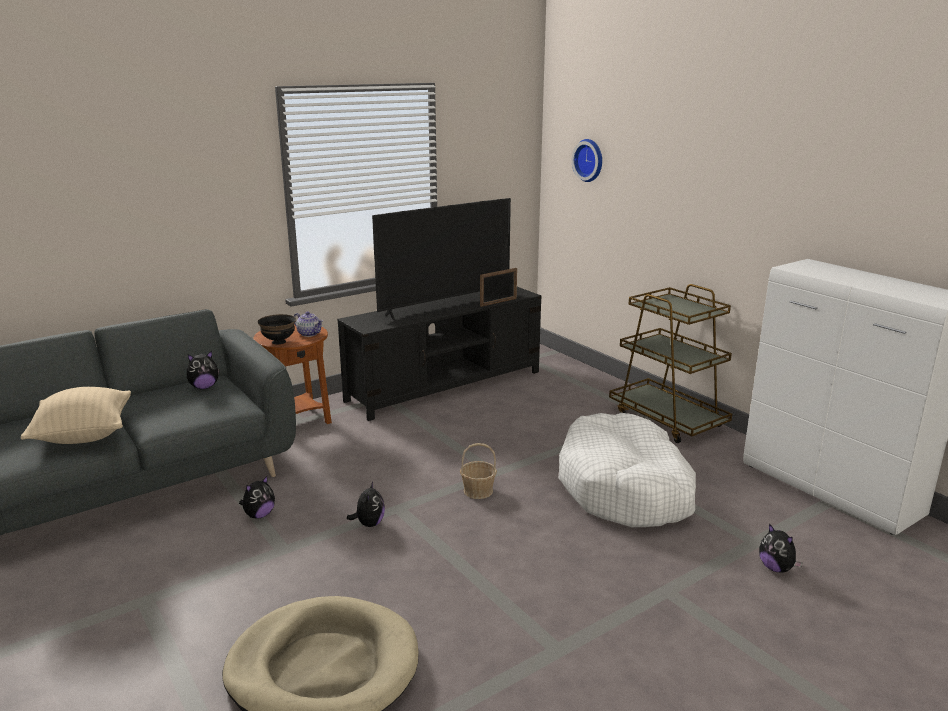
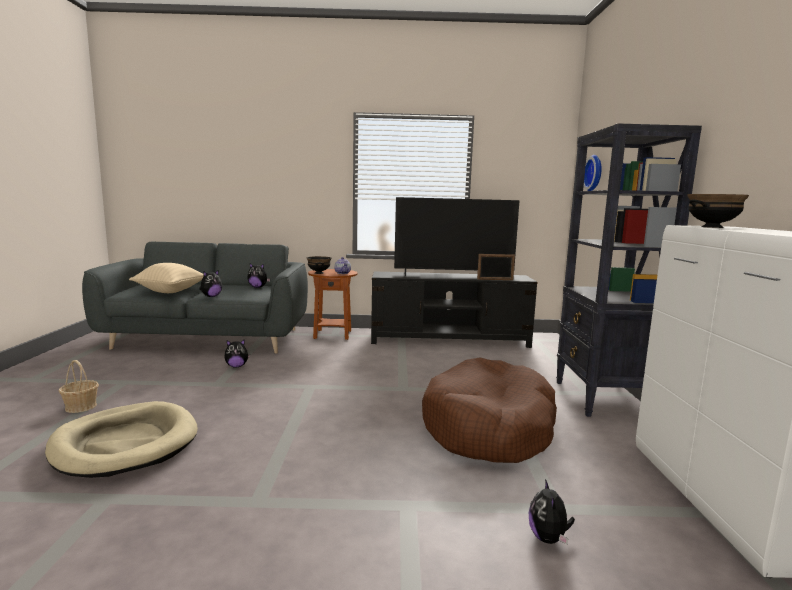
camera: 35 degrees right, 10 degrees down
plush toy [347,482,385,527] -> plush toy moved to [199,270,222,297]
basket [460,443,497,499] -> basket moved to [59,360,99,413]
white dog bed [559,413,696,527] -> brown dog bed [422,357,557,463]
brown cart [609,284,732,443] -> black bookcase [556,123,702,417]
none -> black bowl [687,194,749,228]

